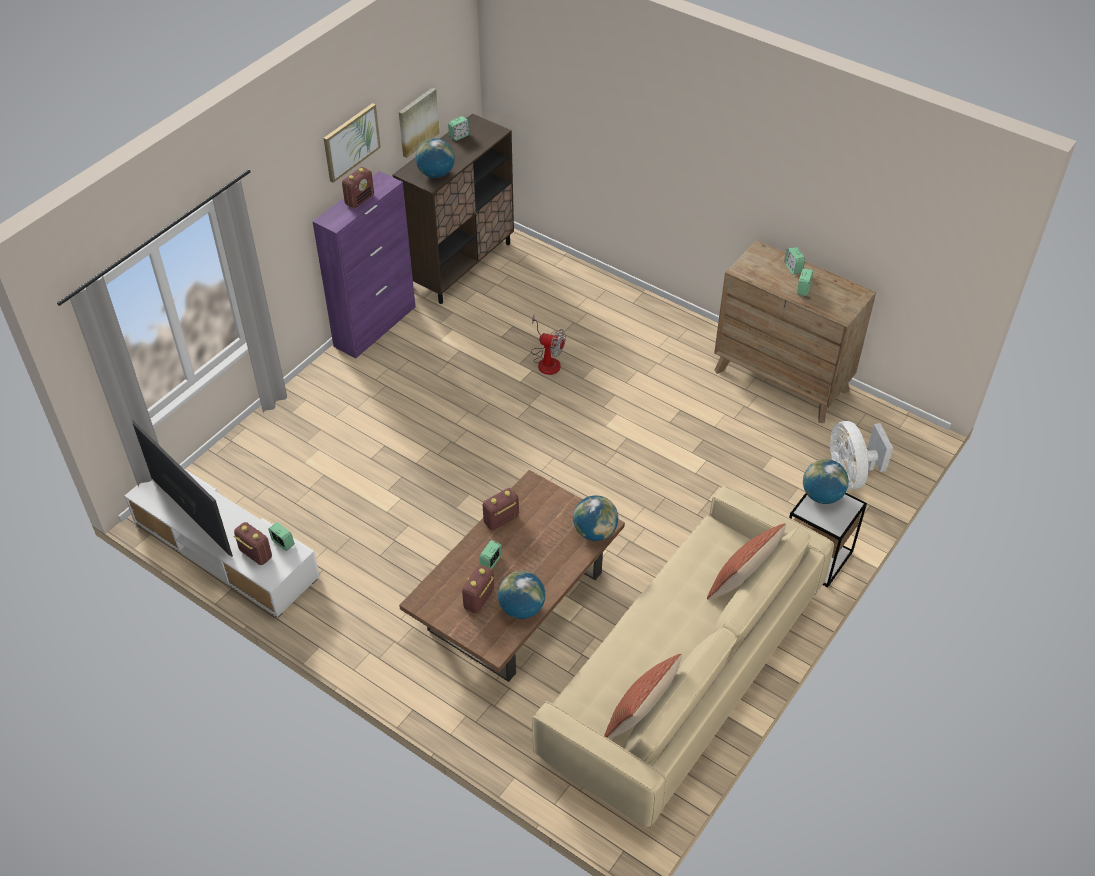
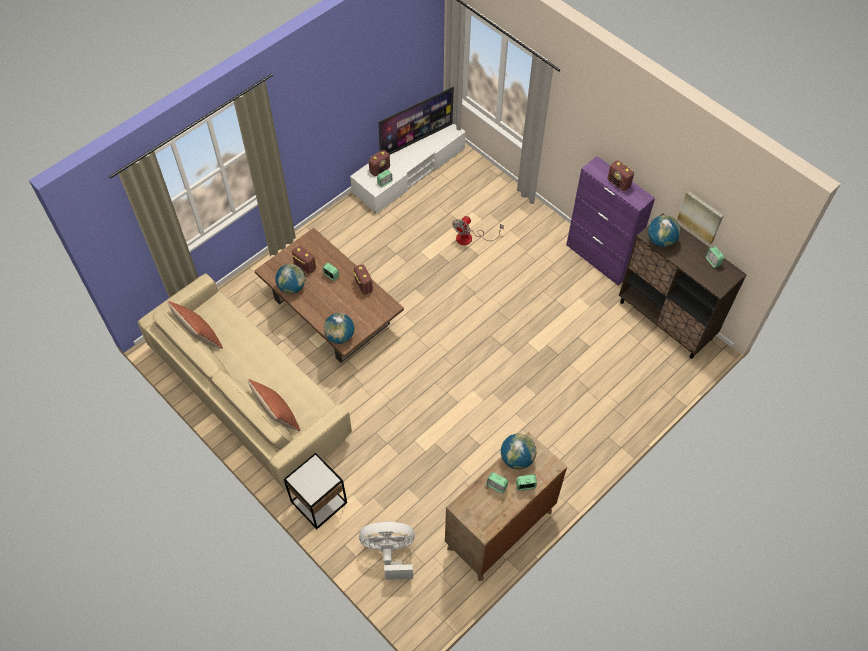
camera: 100 degrees right, 10 degrees up
picture [324,103,381,183] -> none
fan [531,314,566,375] -> fan moved to [452,216,504,245]
globe [803,459,849,504] -> globe moved to [501,433,536,469]

